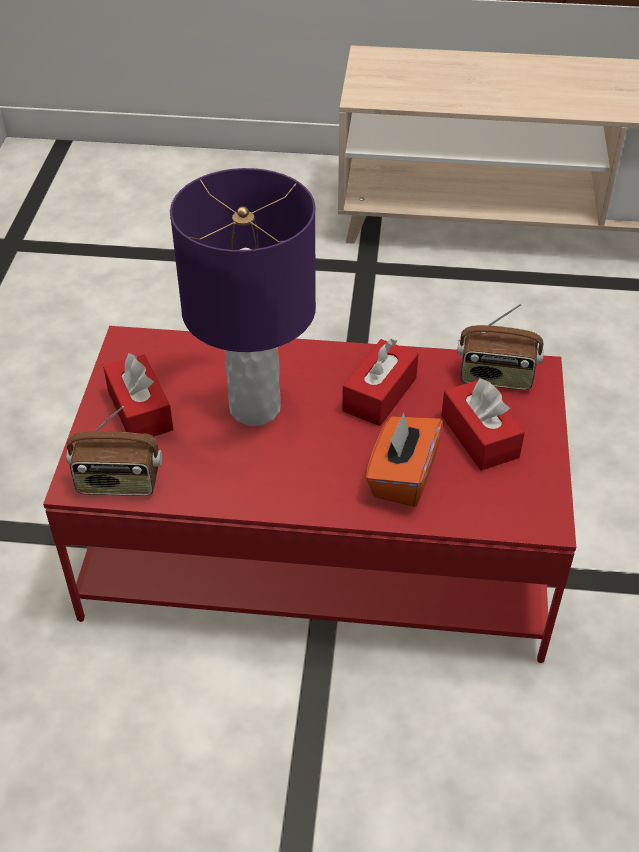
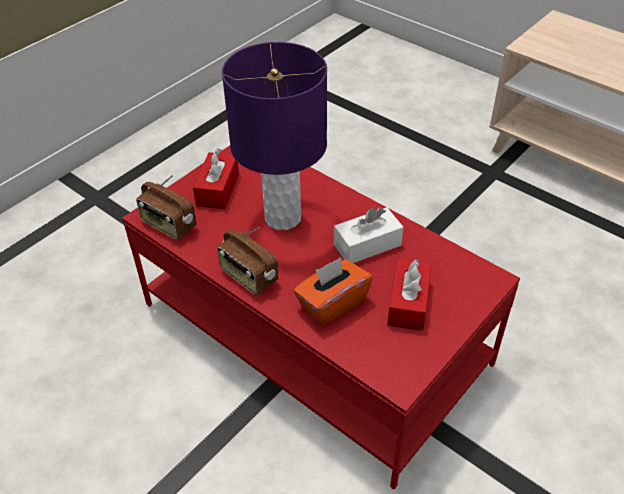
camera: 35 degrees right, 0 degrees up
red tissue box [342,339,418,426] -> white tissue box [334,207,403,263]
radio [457,304,544,390] -> radio moved to [217,227,278,295]

